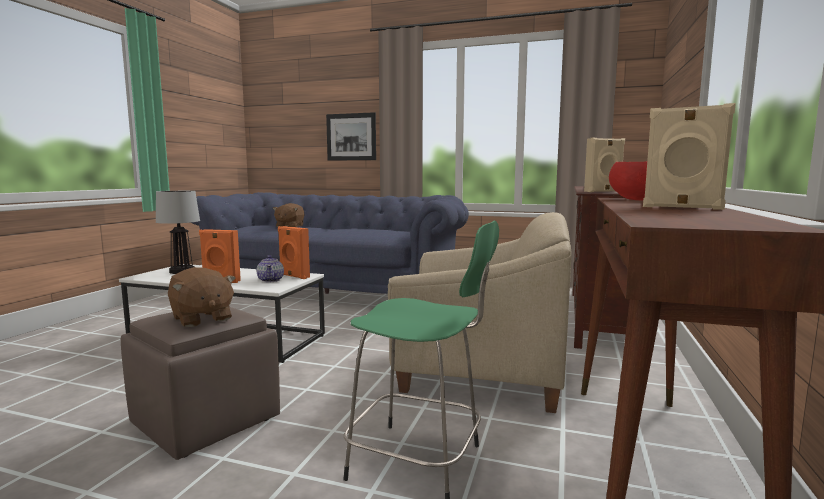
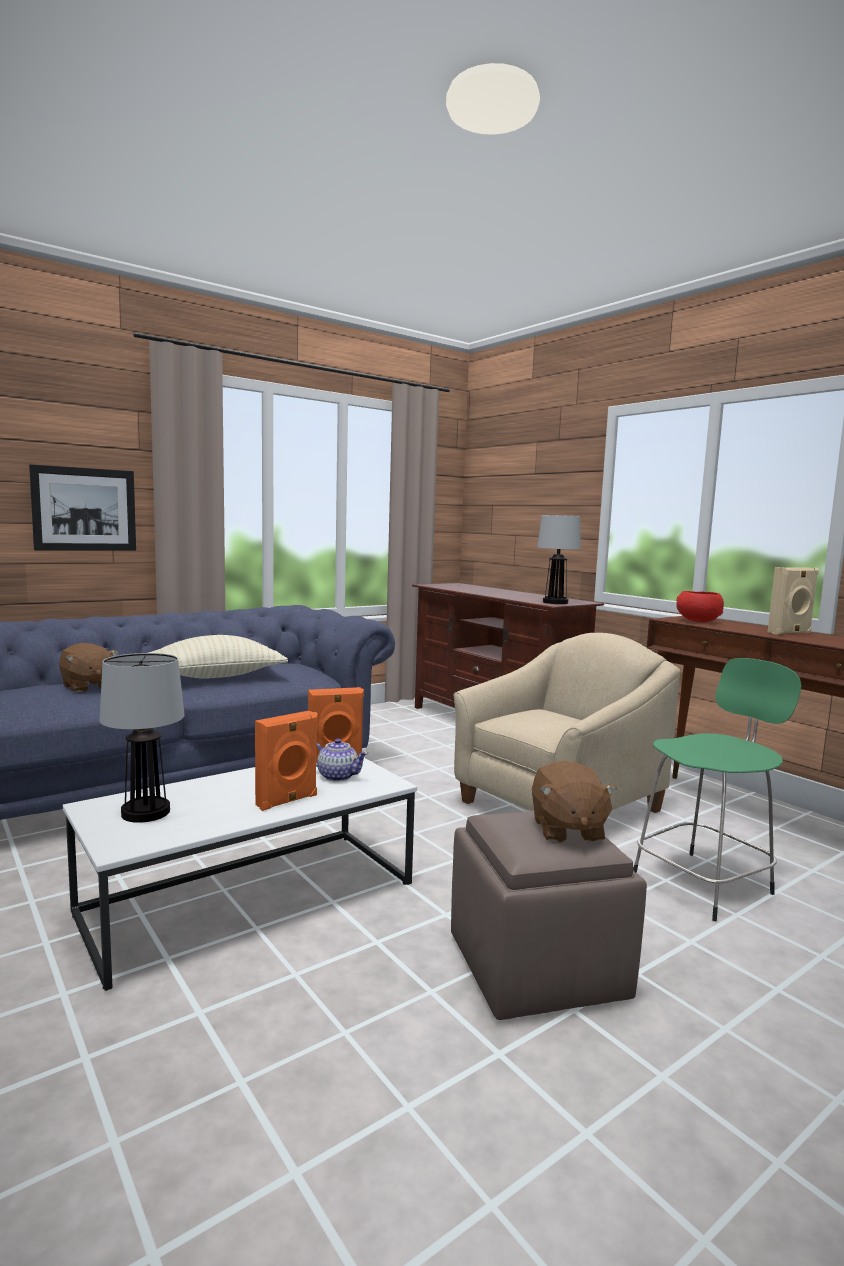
camera: 55 degrees left, 0 degrees up
brown plush toy [168,267,236,327] -> brown plush toy turned 90 degrees clockwise [532,760,617,842]
beige speaker [584,138,625,192] -> table lamp [537,515,581,604]
none -> beige pillow [149,635,288,678]

